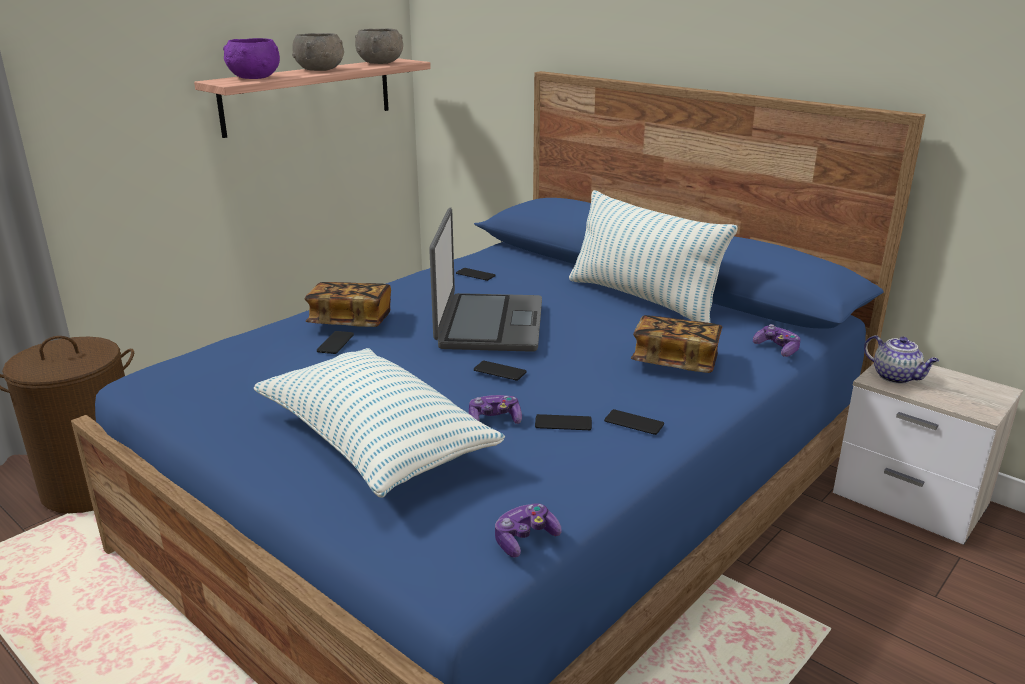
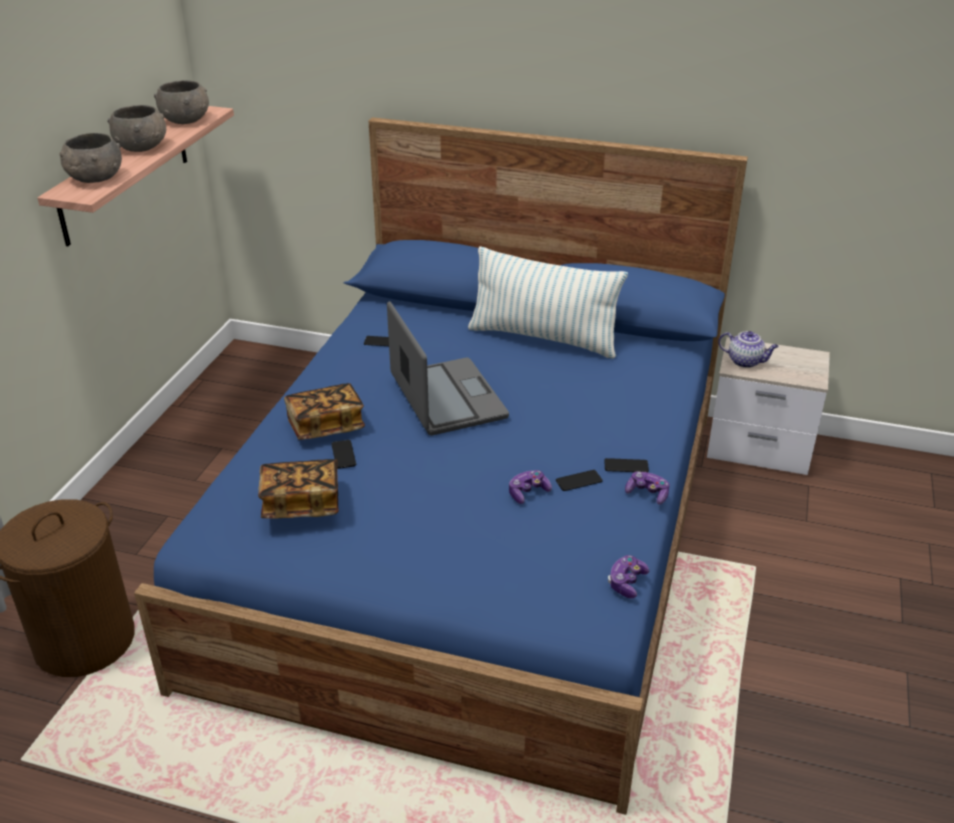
camera: 25 degrees left, 10 degrees up
purple bowl [223,38,280,79] -> grey bowl [59,133,122,183]
pillow [254,348,505,497] -> none
phone [474,361,526,381] -> none
book [631,315,722,373] -> book moved to [258,459,339,519]
game controller [753,324,801,357] -> game controller moved to [625,471,670,505]

